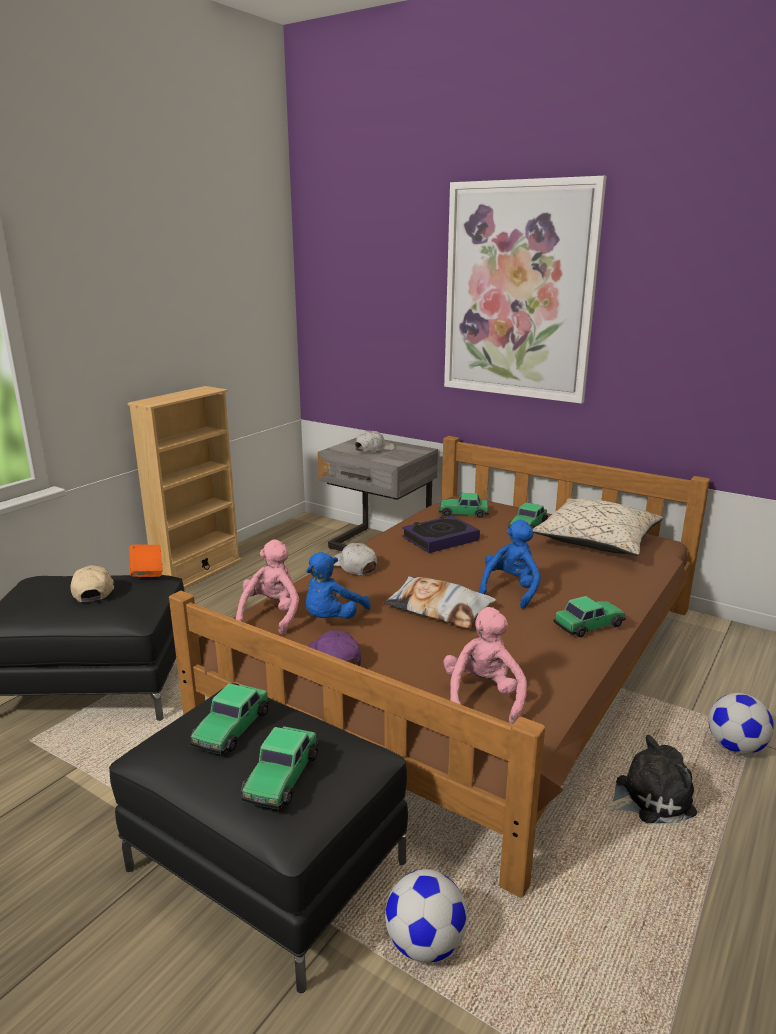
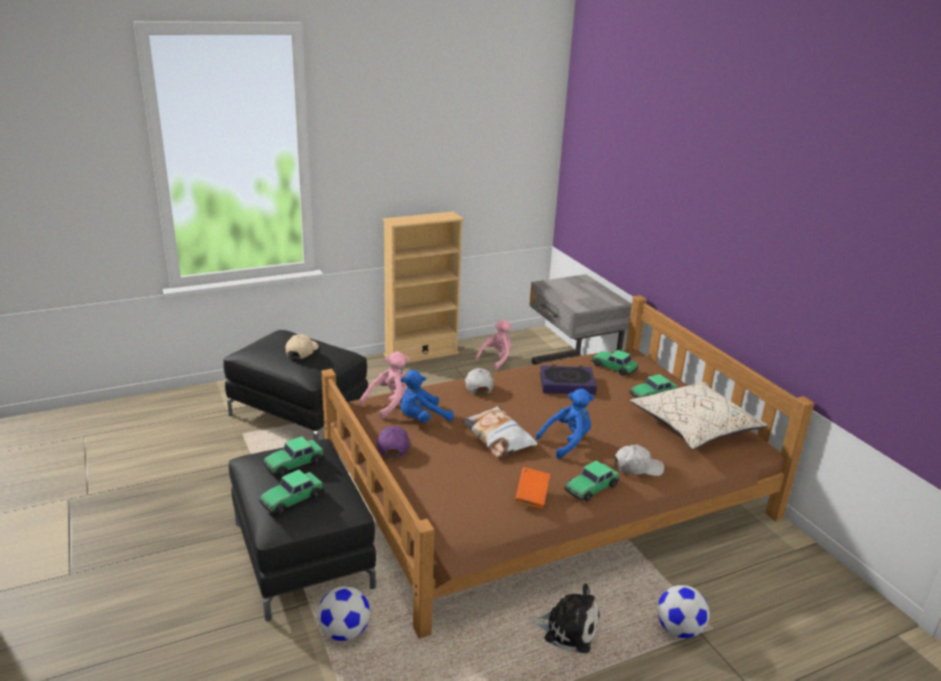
camera: 30 degrees right, 5 degrees up
orange book [129,545,163,577] -> orange book moved to [515,467,550,508]
white cap [355,431,395,452] -> white cap moved to [615,444,664,476]
pink plush toy [443,607,527,724] -> pink plush toy moved to [475,320,512,370]
picture [444,176,607,404] -> none
toy car [553,596,626,637] -> toy car turned 135 degrees clockwise [565,460,619,501]

